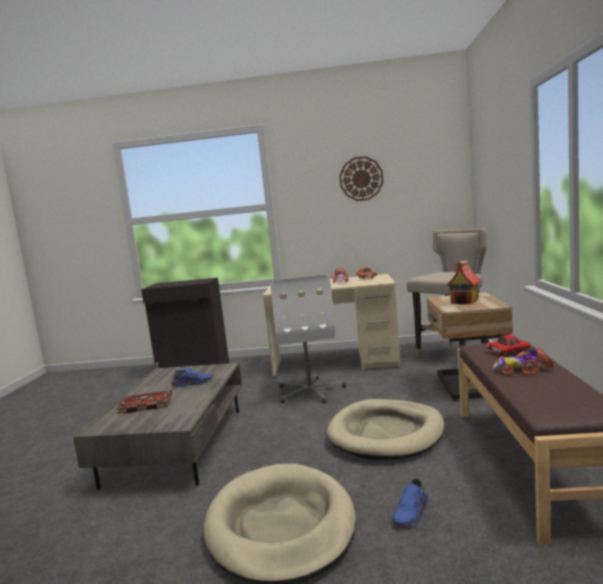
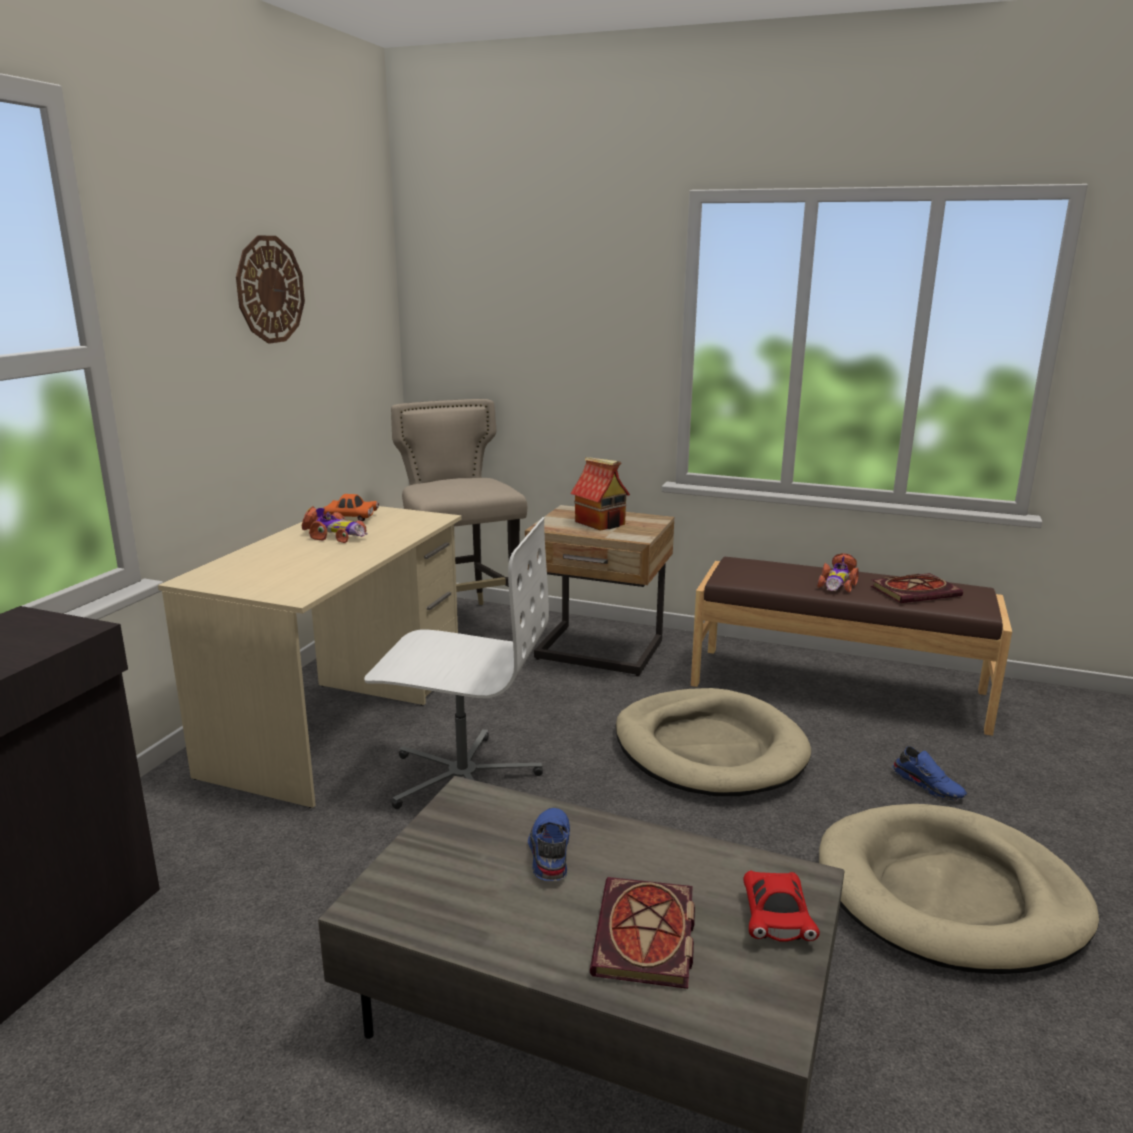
camera: 75 degrees left, 10 degrees up
red toy car [486,335,530,356] -> red toy car moved to [743,871,820,942]
none -> book [871,573,963,603]

